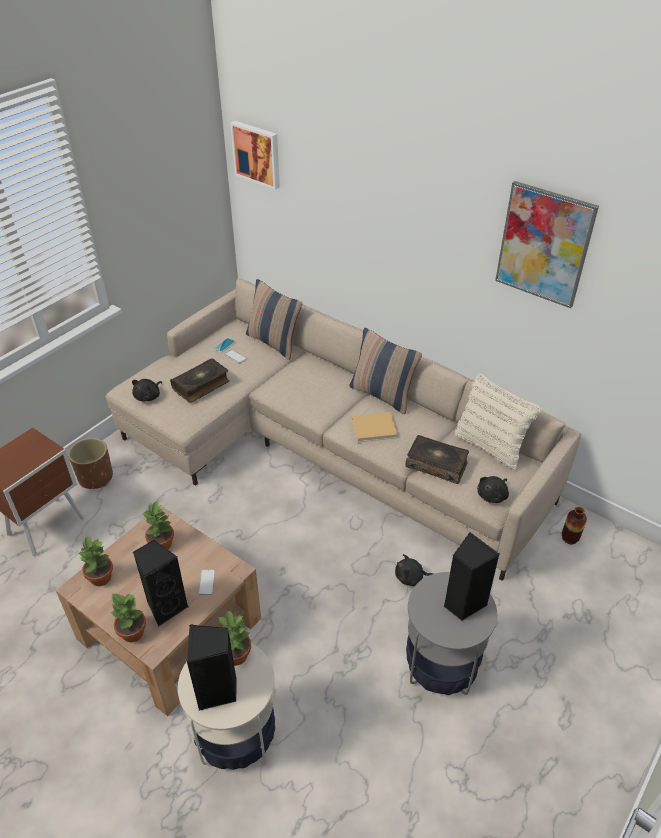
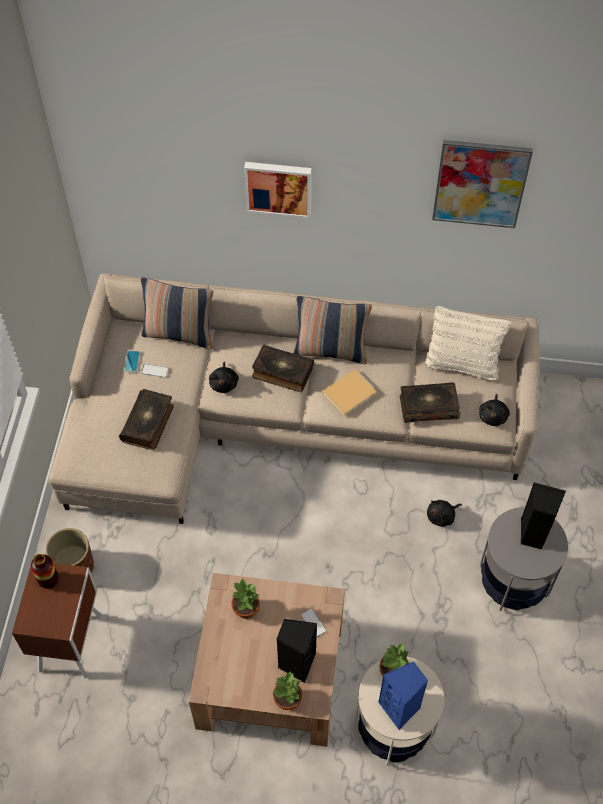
camera: 30 degrees left, 15 degrees up
potted plant [78,536,113,586] -> none
black plush toy [132,379,162,401] -> black plush toy moved to [209,362,239,393]
black speaker [187,624,237,711] -> blue speaker [378,661,428,730]
picture [230,121,280,190] -> picture moved to [244,162,311,219]
vase [562,507,587,545] -> vase moved to [31,554,59,589]
none -> book [252,344,314,392]

